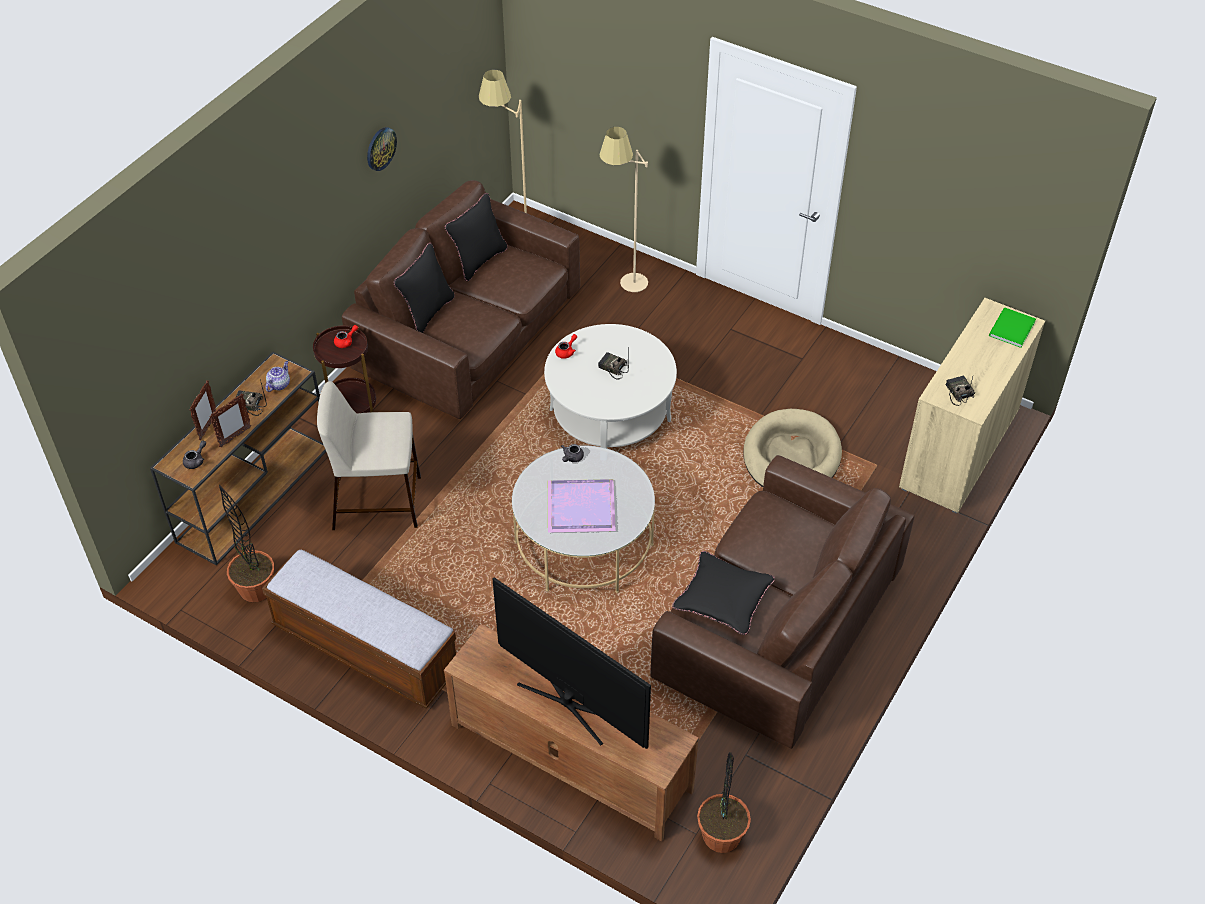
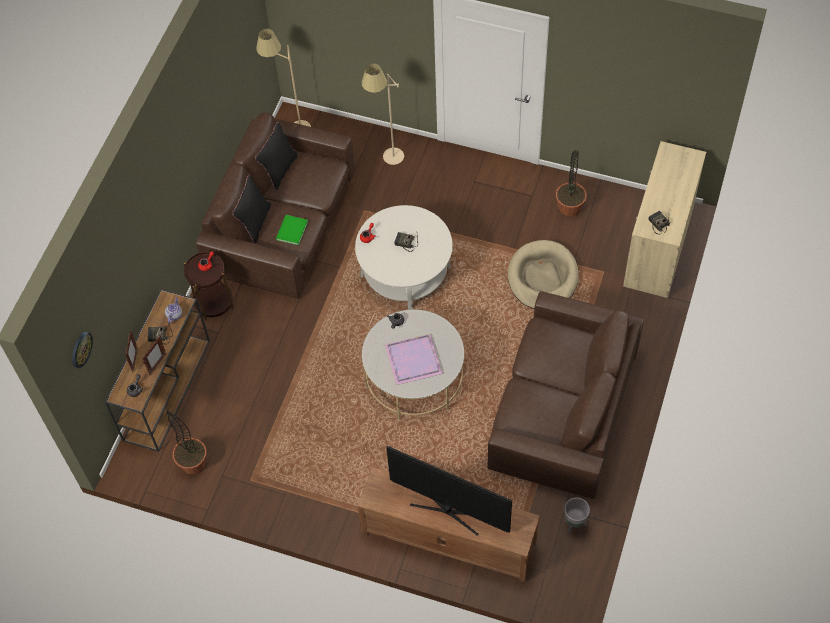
camera: 10 degrees left, 10 degrees up
bench [262,549,456,709] -> none
beige stool [317,381,421,530] -> none
wall clock [367,127,397,171] -> wall clock moved to [72,332,93,368]
black pillow [672,551,775,635] -> none
potted plant [697,752,751,853] -> potted plant moved to [556,150,587,217]
green book [989,308,1036,348] -> green book moved to [276,215,308,245]
none -> grey planter [564,497,590,534]

